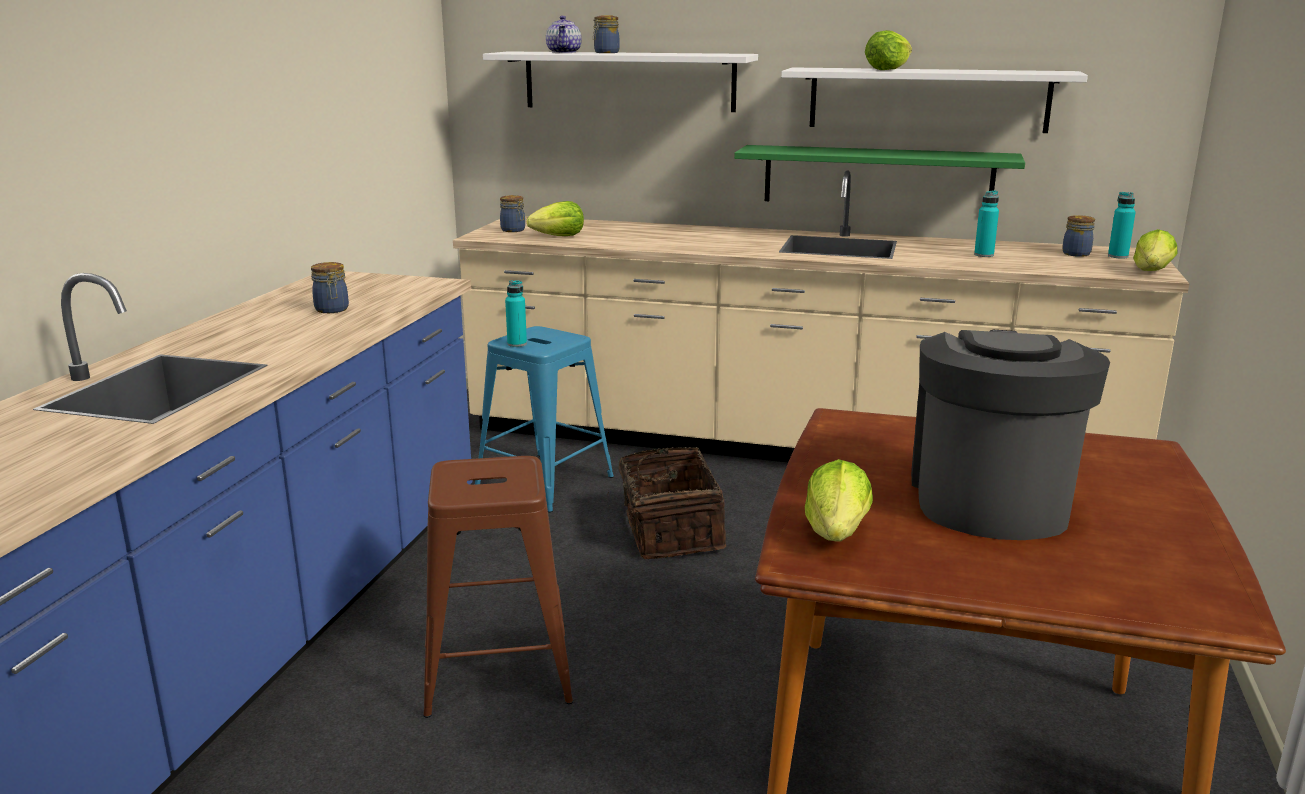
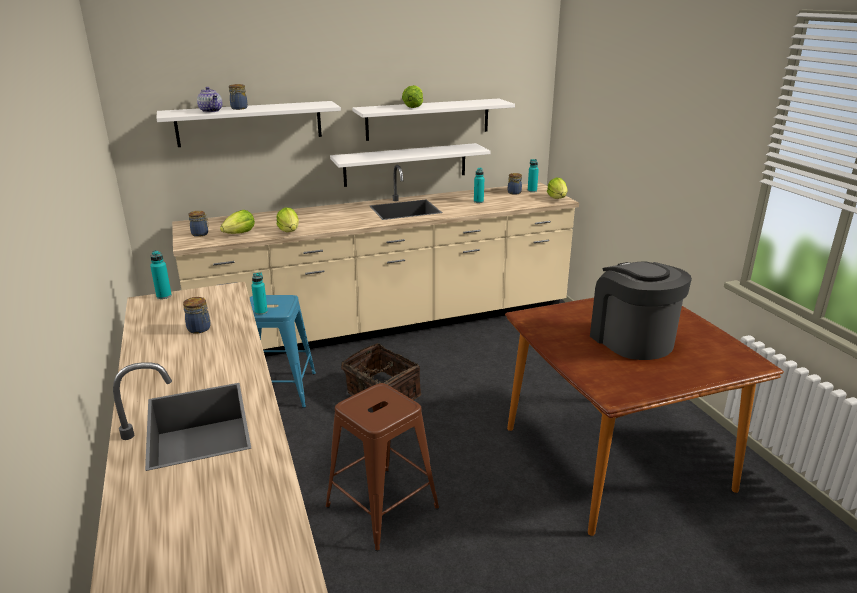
camera: 35 degrees left, 5 degrees up
green shelf [734,145,1025,201] -> white shelf [330,143,491,187]
lettuce [805,459,873,541] -> lettuce moved to [276,208,299,232]
none -> turquoise bottle [150,250,172,299]

